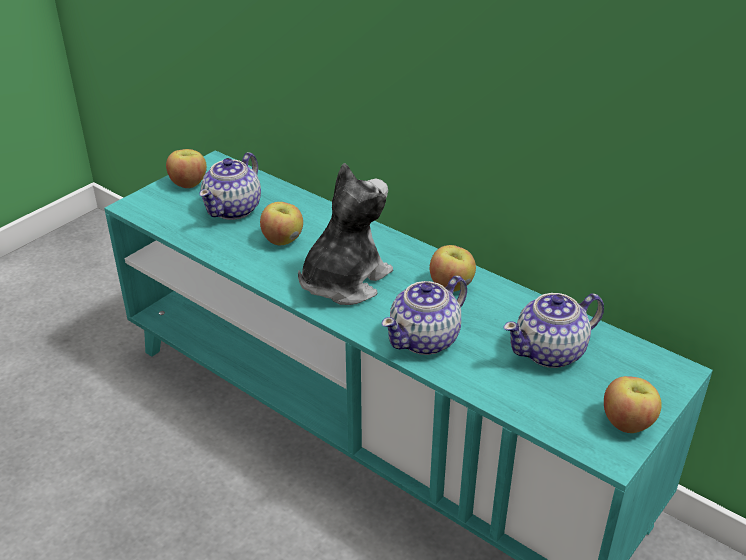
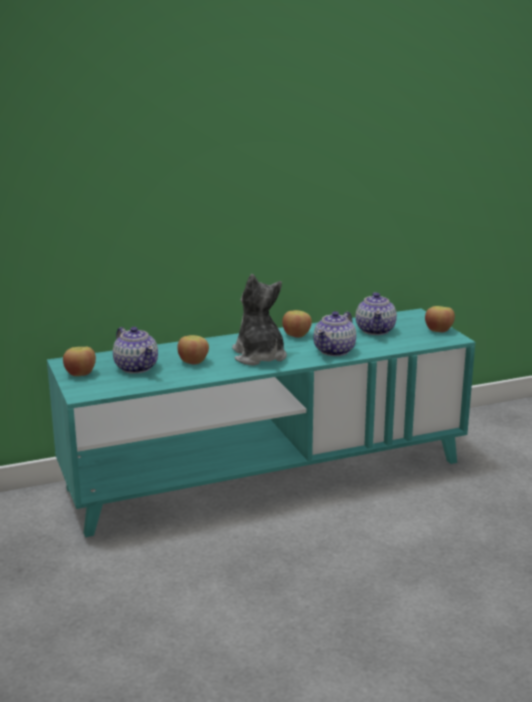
camera: 60 degrees left, 15 degrees down
teapot [382,276,467,355] -> teapot turned 45 degrees clockwise [313,311,356,356]

